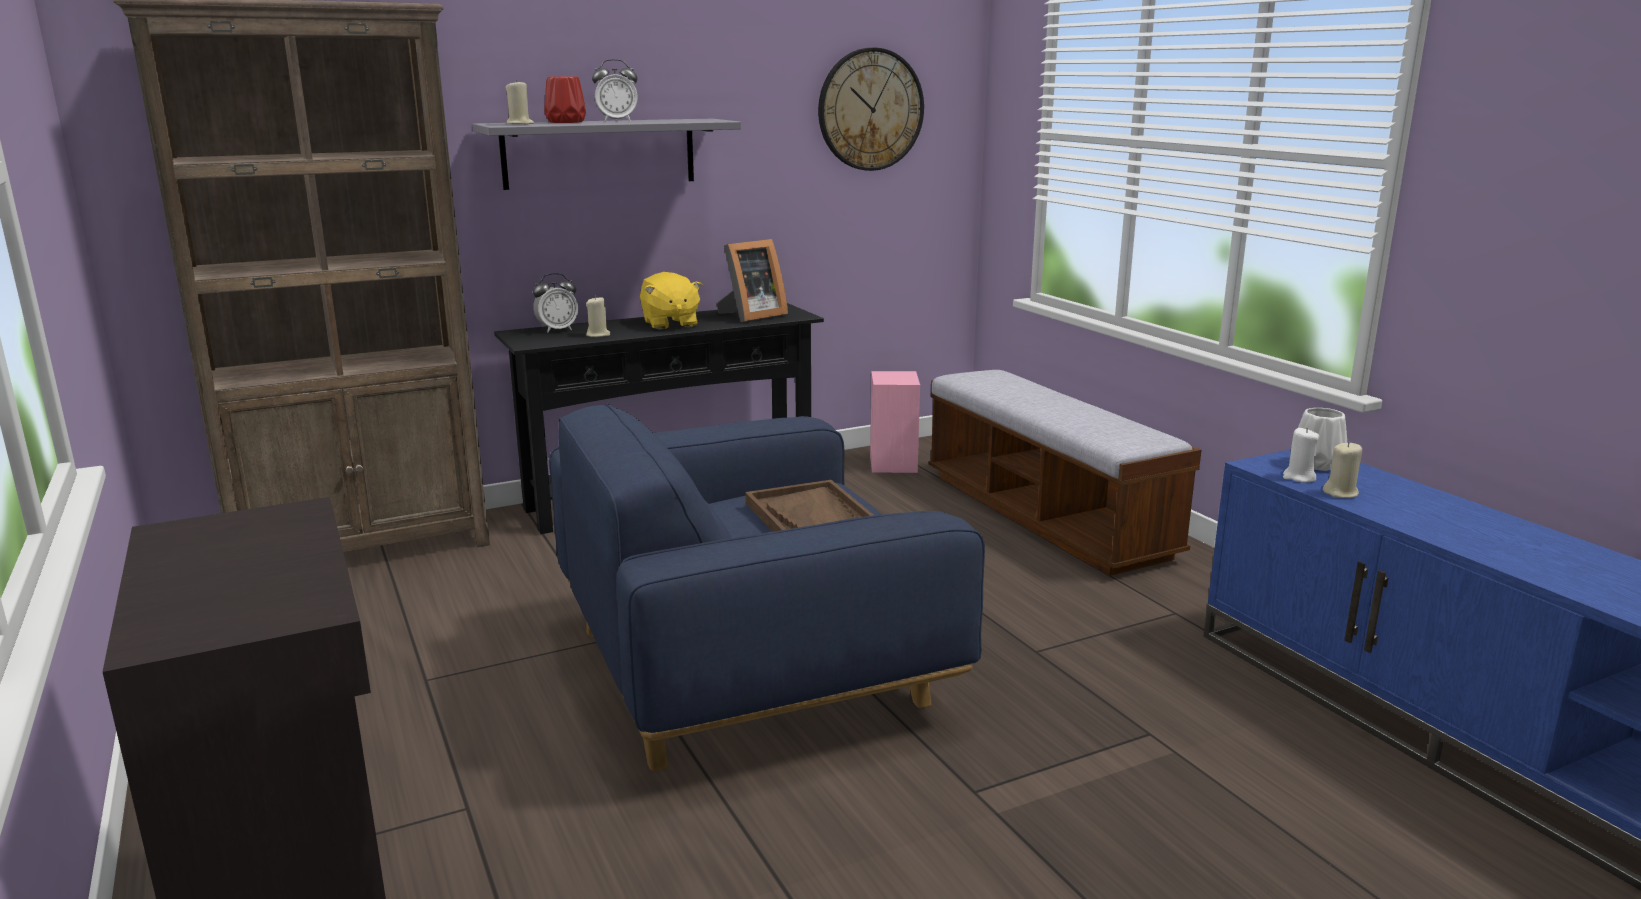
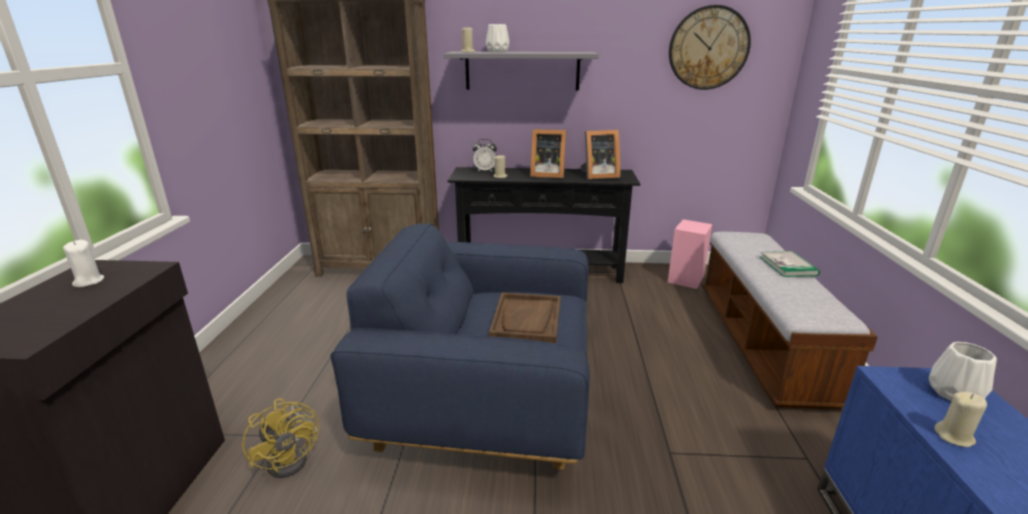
camera: 30 degrees right, 5 degrees up
red vase [544,76,586,123] -> white vase [486,24,509,52]
alarm clock [592,59,638,122] -> none
yellow plush toy [640,272,702,330] -> picture frame [530,129,566,178]
white candle [1283,428,1320,483] -> white candle moved to [63,240,104,287]
none -> yellow fan [242,399,319,478]
none -> book [760,251,820,277]

